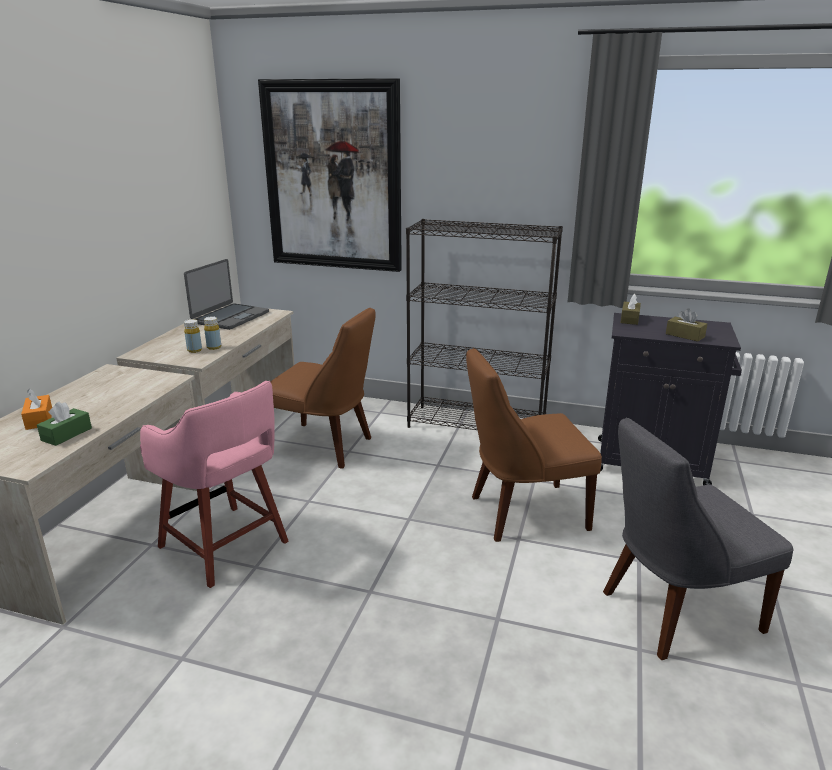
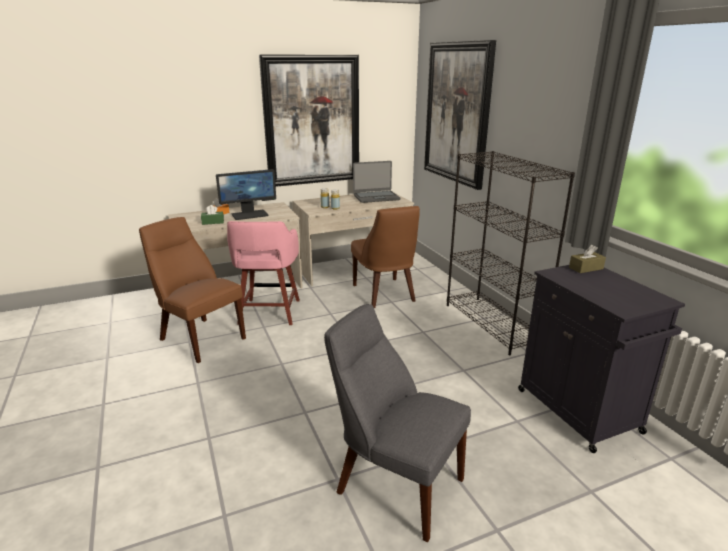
camera: 50 degrees right, 0 degrees up
brown chair [466,348,602,542] -> brown chair moved to [139,217,246,363]
brown tissue box [666,309,707,342] -> none
none -> monitor [216,169,276,220]
none -> picture [259,55,359,187]

